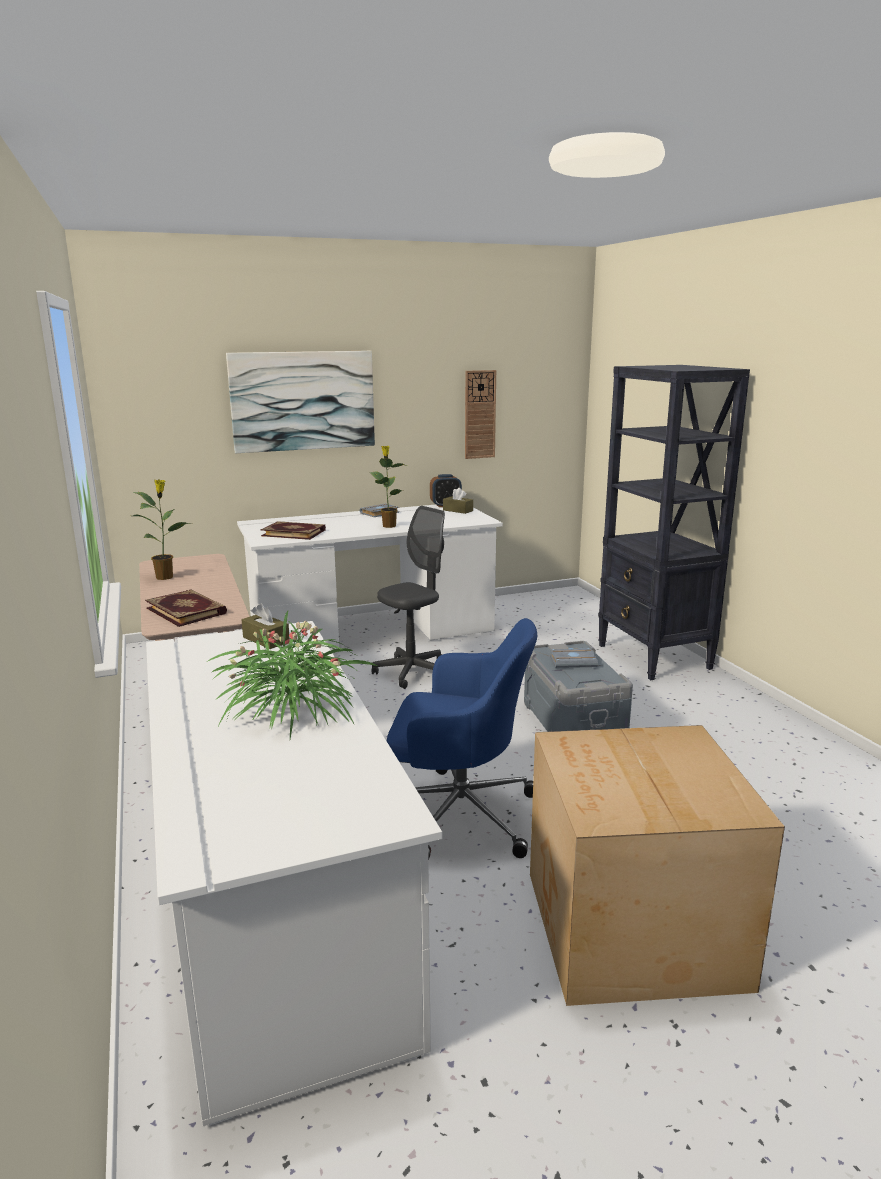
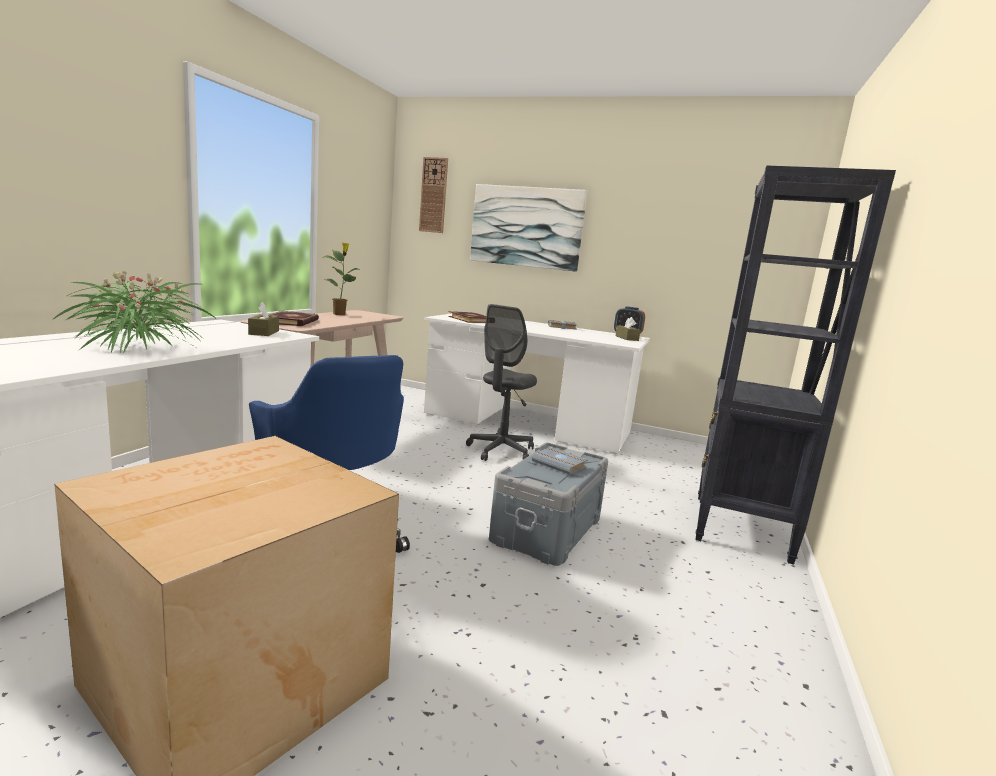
camera: 40 degrees right, 5 degrees down
potted plant [370,446,407,528] -> none
grey office chair [372,506,445,689] -> grey office chair turned 120 degrees clockwise [466,304,537,461]
wall clock [465,370,496,459] -> wall clock moved to [419,157,448,233]

